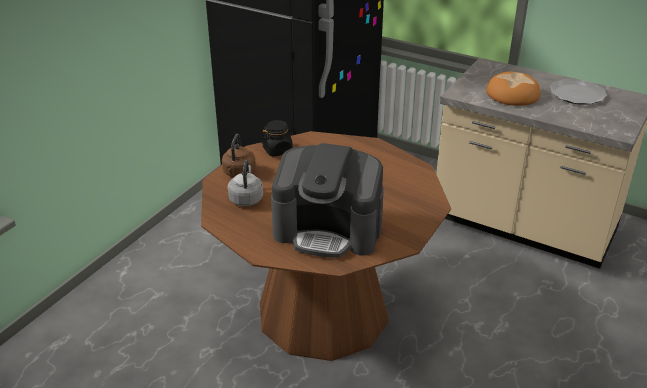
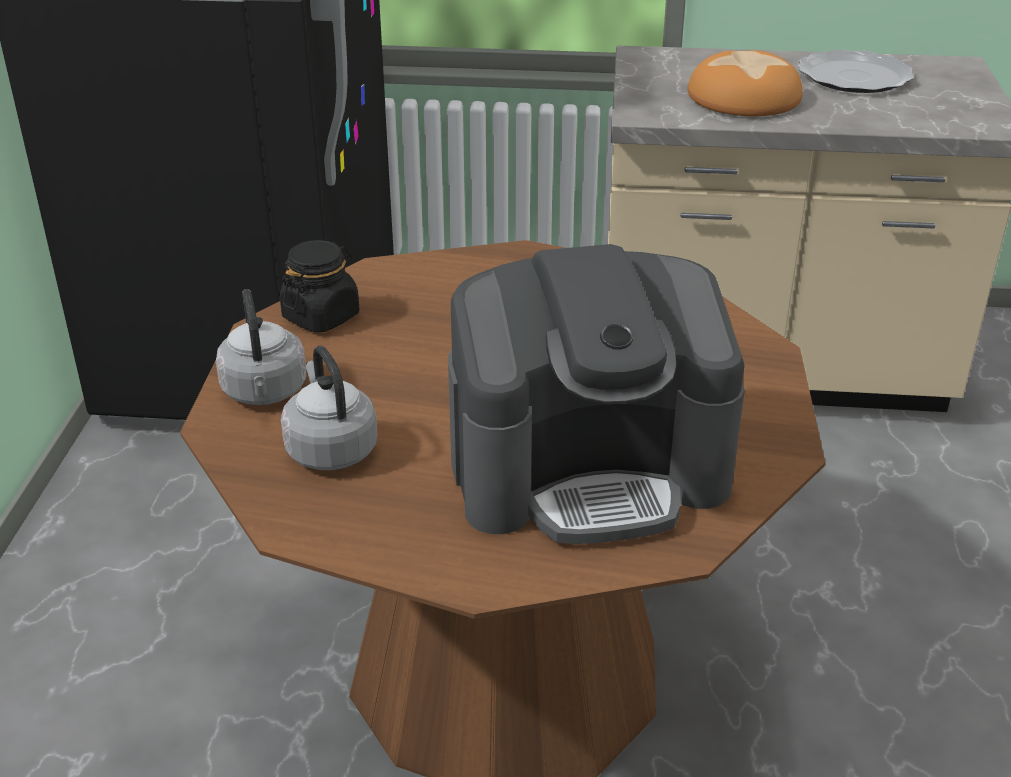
camera: 25 degrees left, 0 degrees up
brown kettle [222,134,256,177] -> grey kettle [216,289,307,405]

